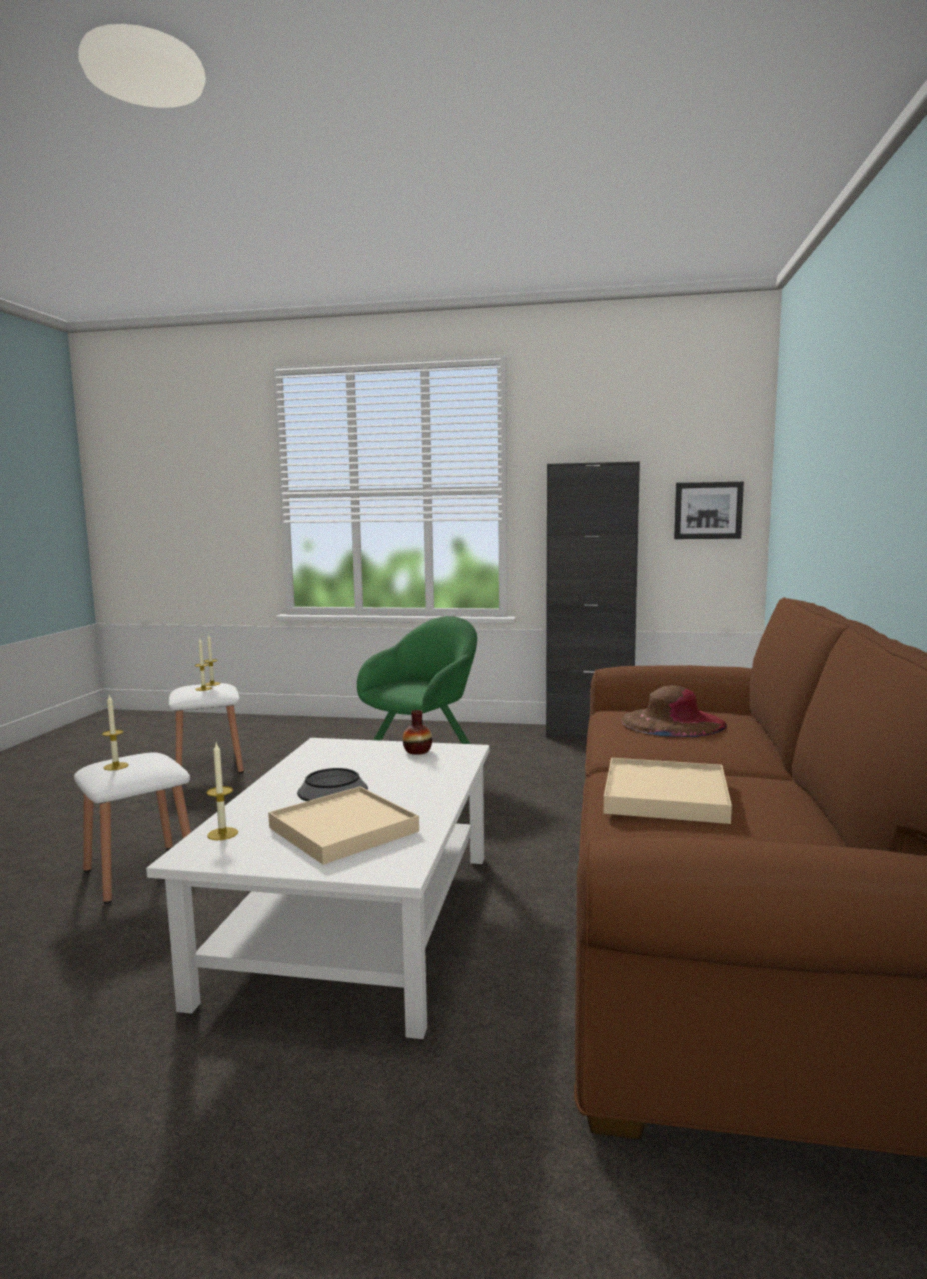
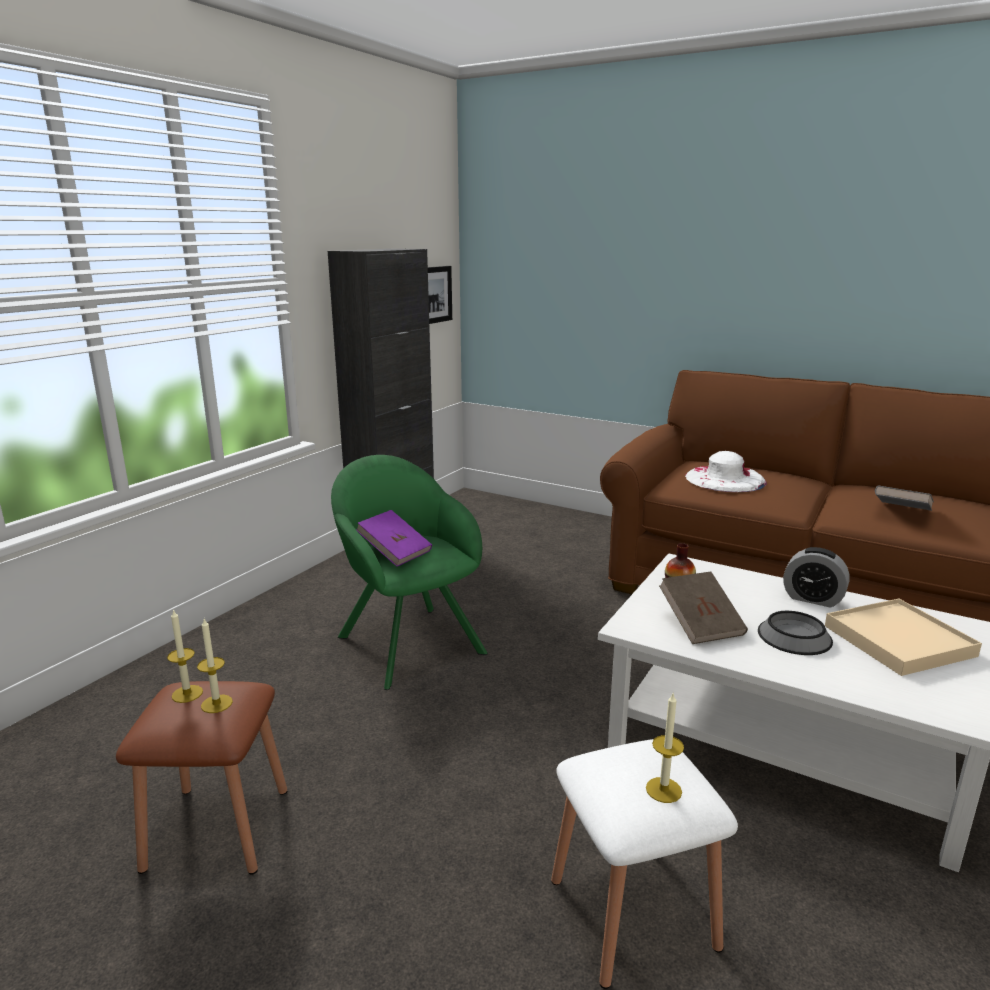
camera: 70 degrees left, 10 degrees up
white stool [169,683,244,773] -> brown stool [116,681,287,875]
candle [206,743,238,840] -> none
beige tray [604,758,732,824] -> grey book [875,485,934,511]
brown hat [621,685,727,737] -> white hat [685,451,767,492]
none -> purple book [356,510,432,567]
none -> brown book [659,571,748,644]
none -> alarm clock [783,547,850,608]

